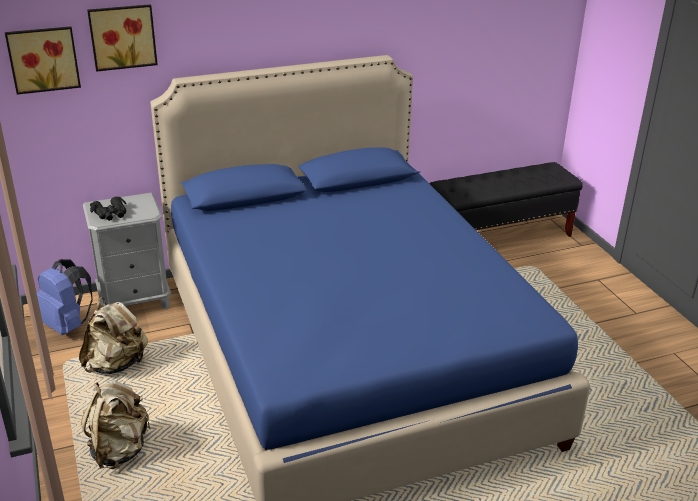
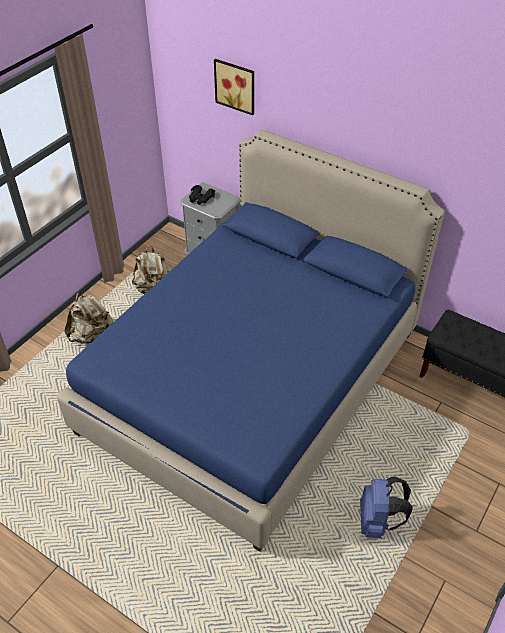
camera: 55 degrees right, 15 degrees up
picture [5,26,81,95] -> none
blue backpack [36,259,93,335] -> blue backpack moved to [360,476,413,538]

